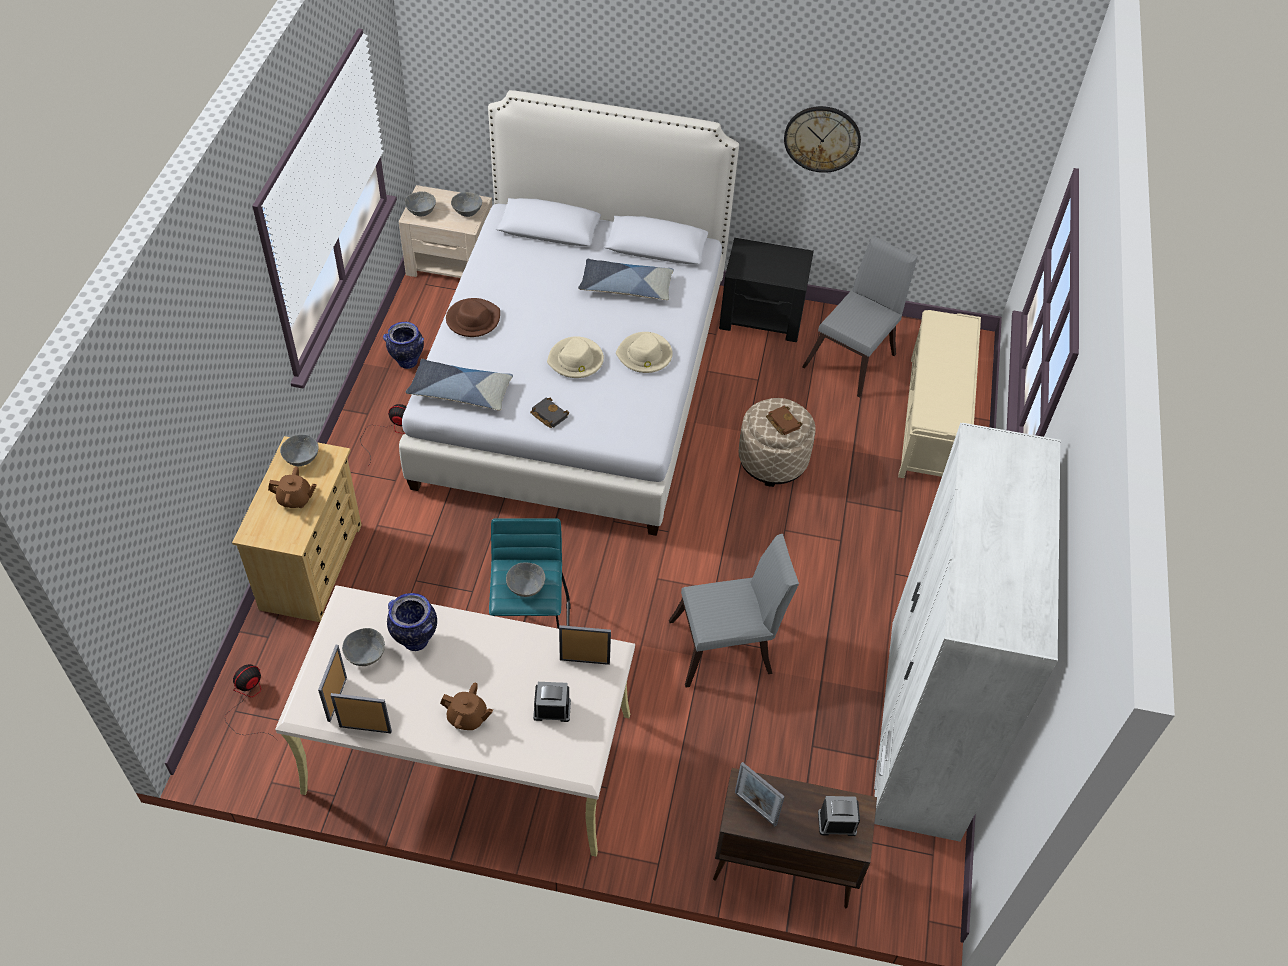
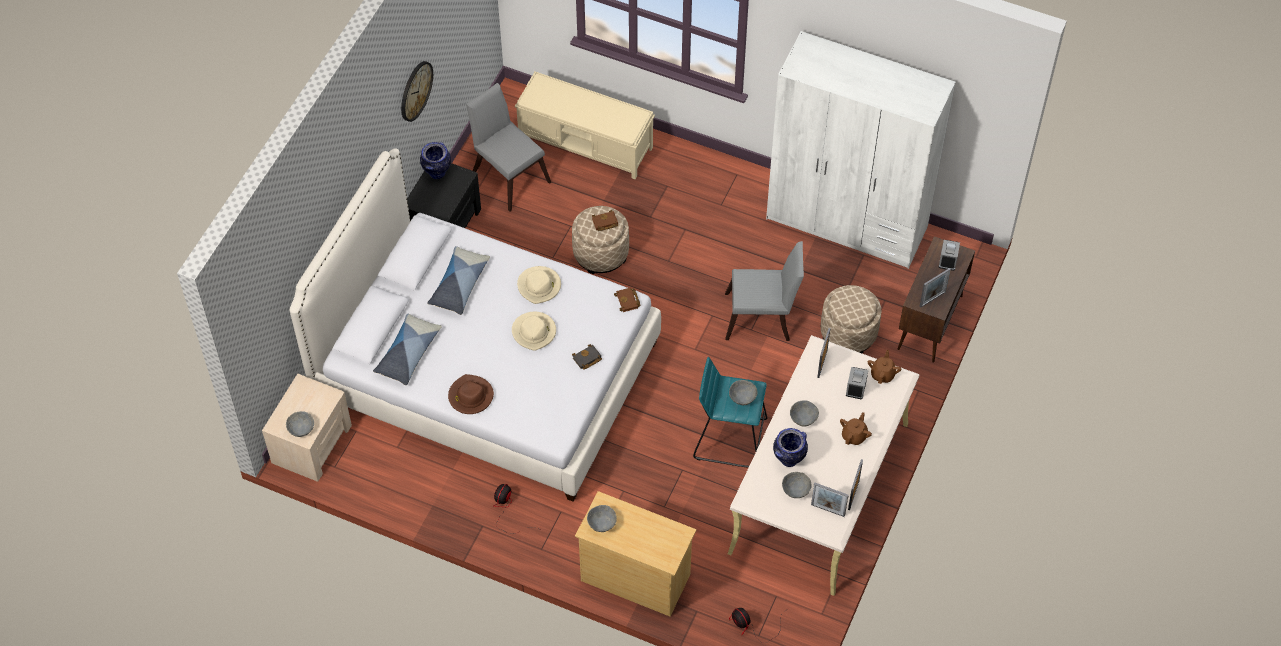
camera: 75 degrees left, 5 degrees up
brown teapot [268,467,317,508] -> brown teapot moved to [868,350,901,384]
vase [383,322,424,369] -> vase moved to [420,142,451,179]
pillow [406,359,513,411] -> pillow moved to [373,313,442,386]
grey bowl [451,192,482,217] -> grey bowl moved to [790,400,819,427]
grey chair [669,534,799,687] -> grey chair turned 90 degrees clockwise [725,241,804,341]
none -> brown book [614,287,641,312]
none -> beige ottoman [821,285,881,353]

